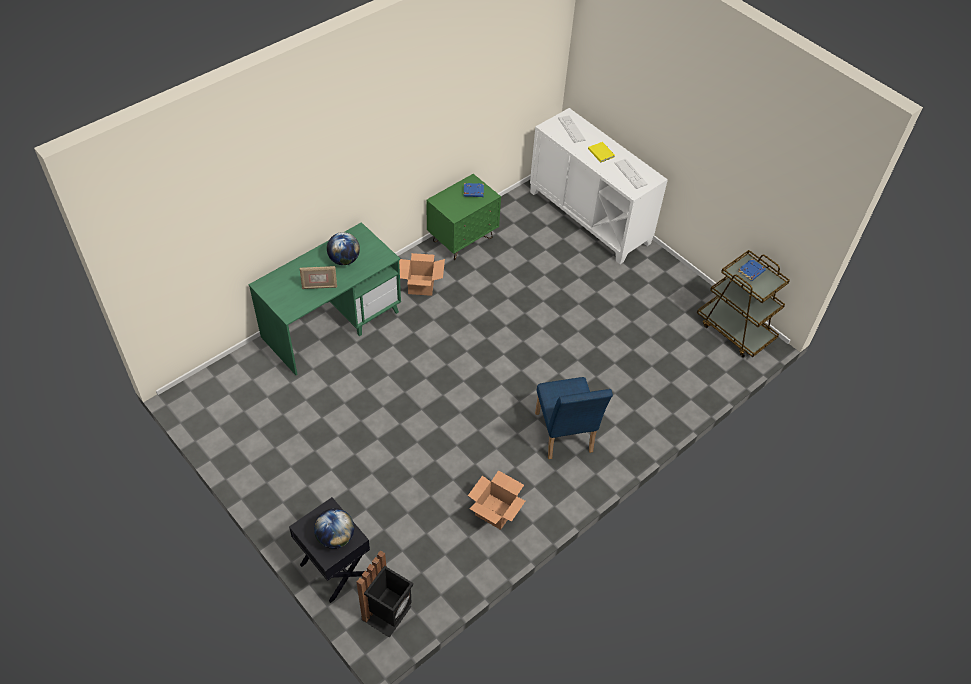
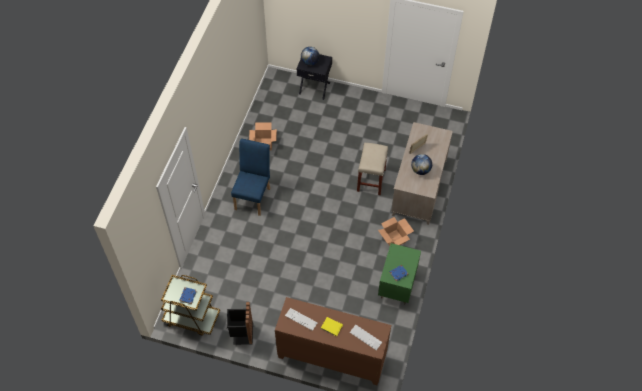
camera: 150 degrees right, 5 degrees up
green desk [248,222,401,375] -> beige desk [391,122,453,225]
black trash can [357,550,413,638] -> black trash can moved to [227,302,253,345]
white cabinet [530,108,668,264] -> brown cabinet [275,297,391,385]
blue chair [535,377,613,459] -> blue chair turned 60 degrees clockwise [231,139,270,216]
none -> beige stool [357,142,388,195]

